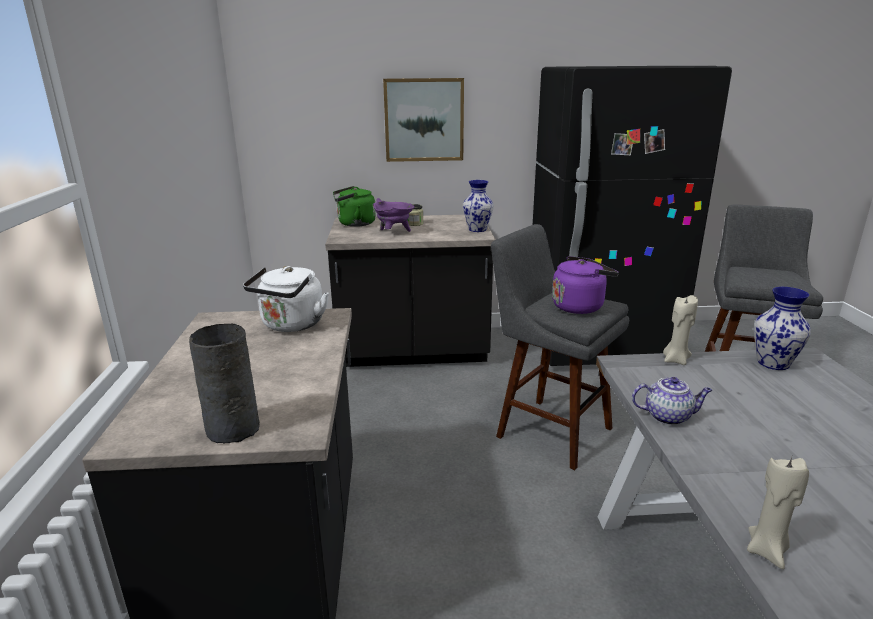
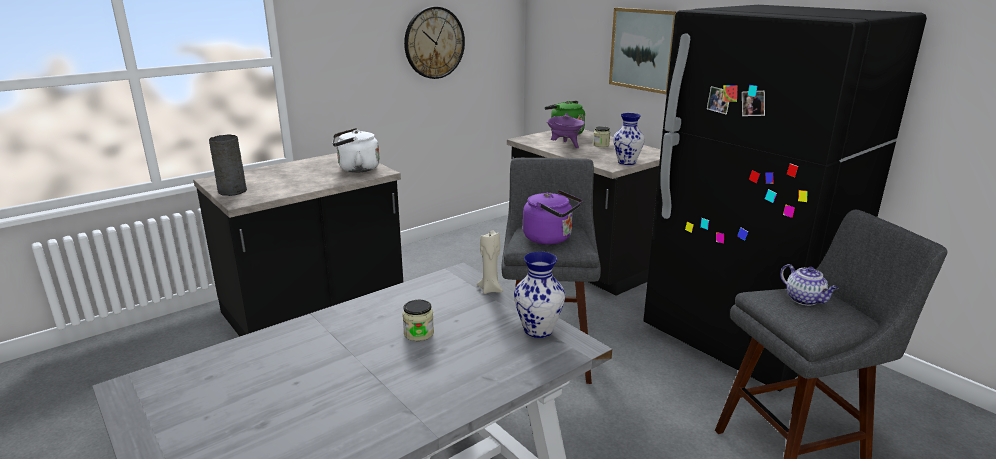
camera: 55 degrees right, 0 degrees up
teapot [632,377,712,425] -> teapot moved to [780,264,839,306]
beige candle [747,457,809,569] -> none
none -> jar [403,300,434,341]
none -> wall clock [404,6,465,79]

